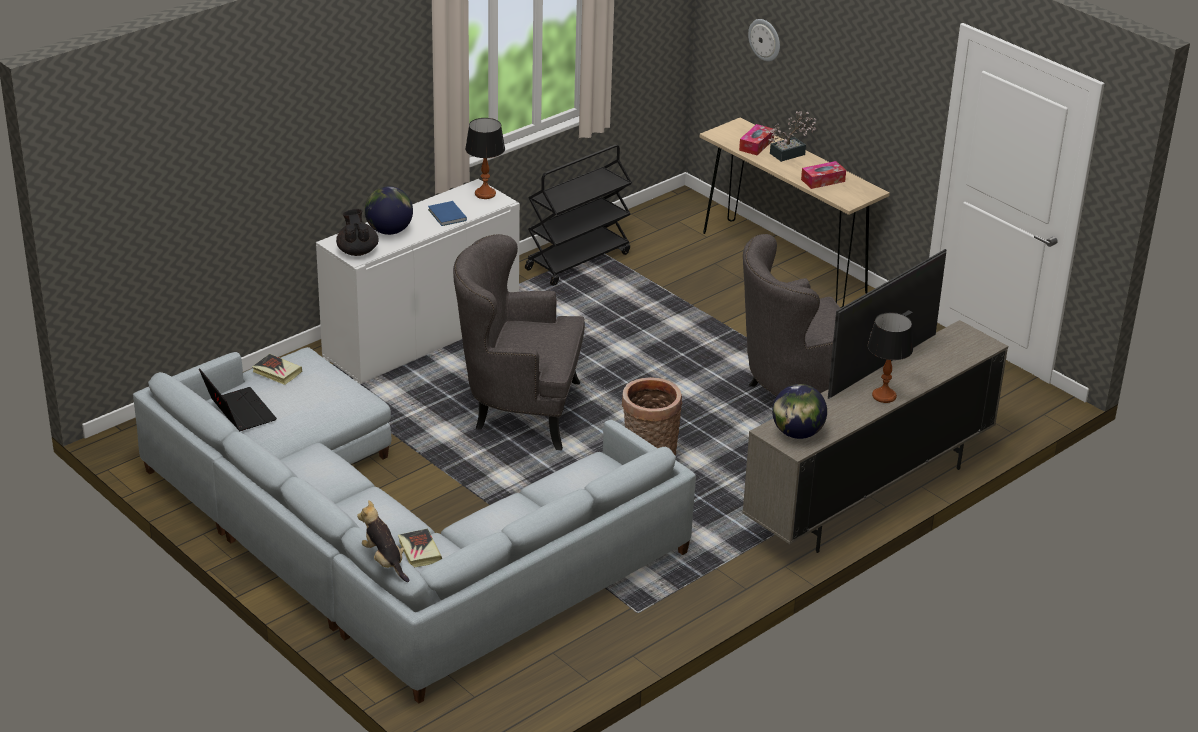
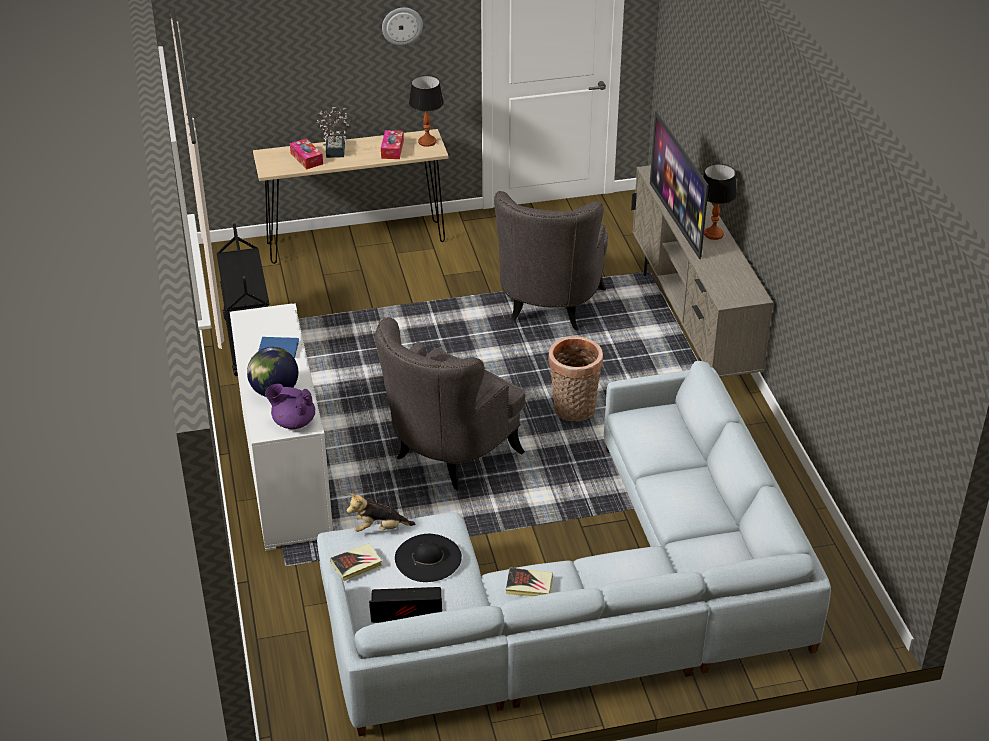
camera: 60 degrees left, 5 degrees up
black teapot [336,209,379,256] -> purple teapot [265,384,315,429]
plush toy [357,500,409,582] -> plush toy moved to [347,493,415,532]
book [398,529,442,568] -> book moved to [506,568,553,597]
table lamp [465,118,505,199] -> table lamp moved to [409,75,444,147]
wall clock [748,19,780,62] -> wall clock moved to [382,8,423,45]
globe [772,384,827,439] -> none
none -> black hat [395,534,462,582]

